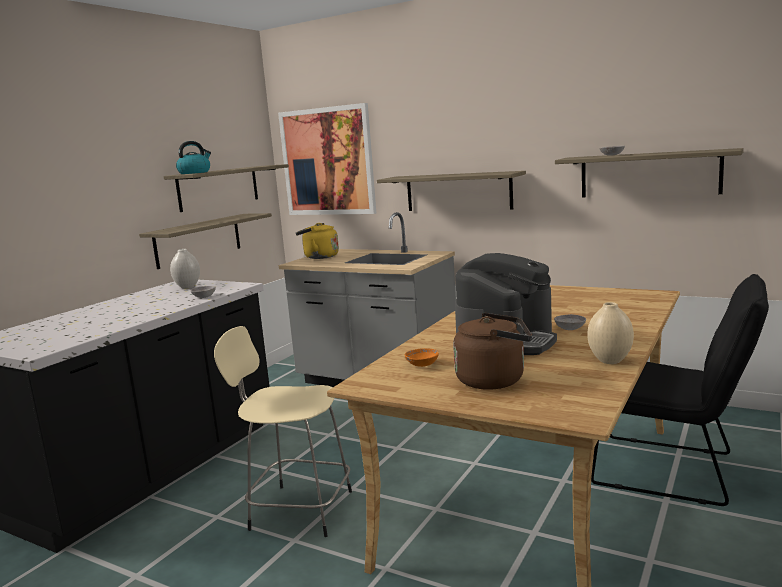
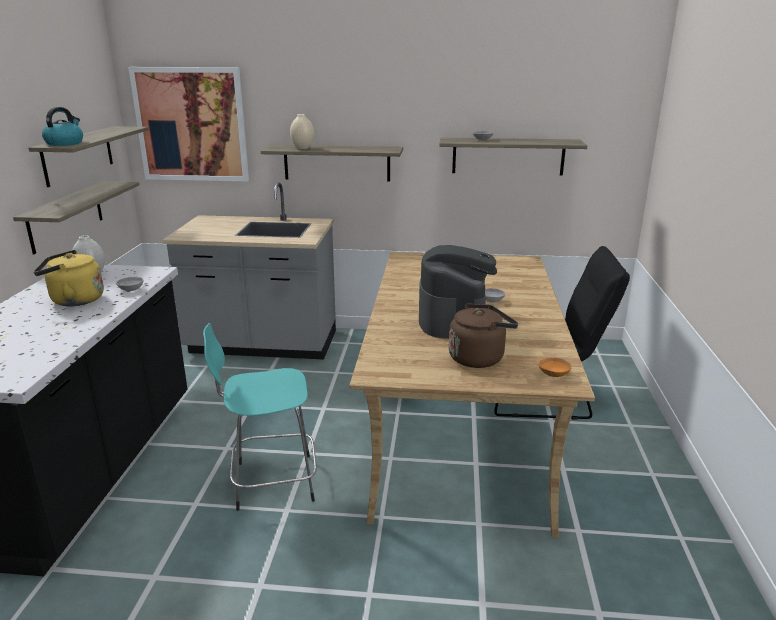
camera: 25 degrees left, 10 degrees up
beige stool [214,326,352,537] -> turquoise stool [203,323,317,511]
yellow kettle [296,223,339,259] -> yellow kettle moved to [34,250,104,306]
orange bowl [404,348,439,367] -> orange bowl moved to [538,357,572,377]
beige vase [587,302,634,364] -> beige vase moved to [290,114,314,149]

